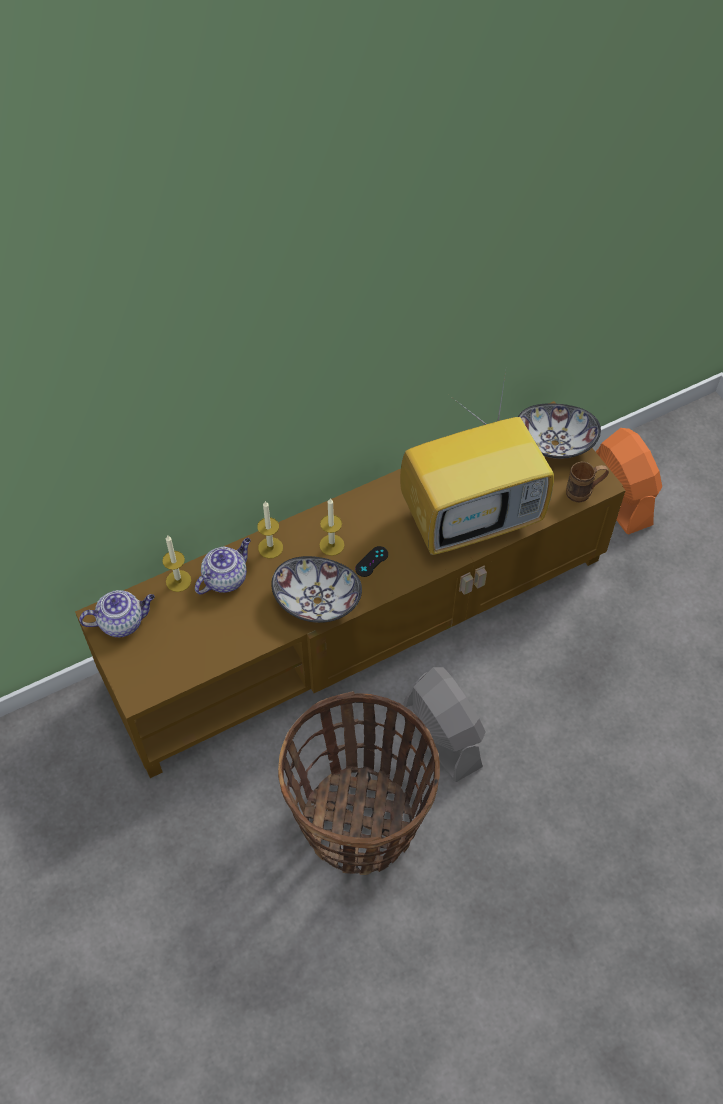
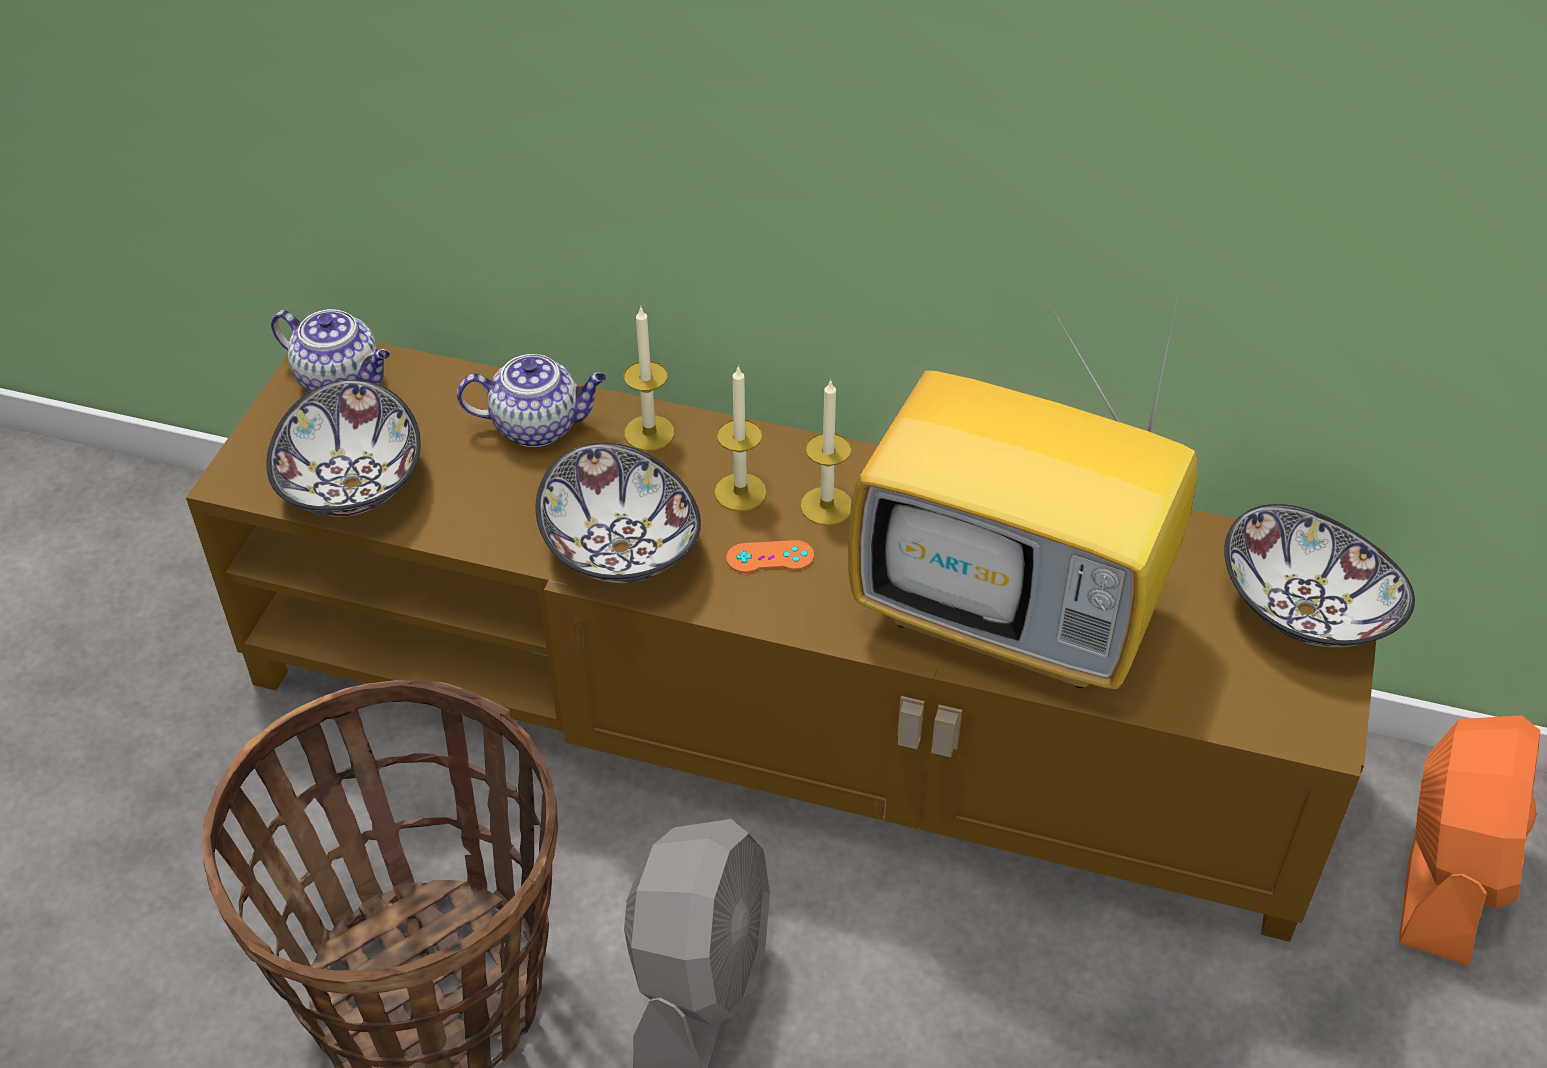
camera: 45 degrees right, 10 degrees down
candle [162,535,191,592] -> candle moved to [800,379,852,526]
black game controller [355,546,388,577] -> orange game controller [726,540,814,573]
brown mug [566,462,609,502] -> none
none -> bowl [266,380,421,517]

